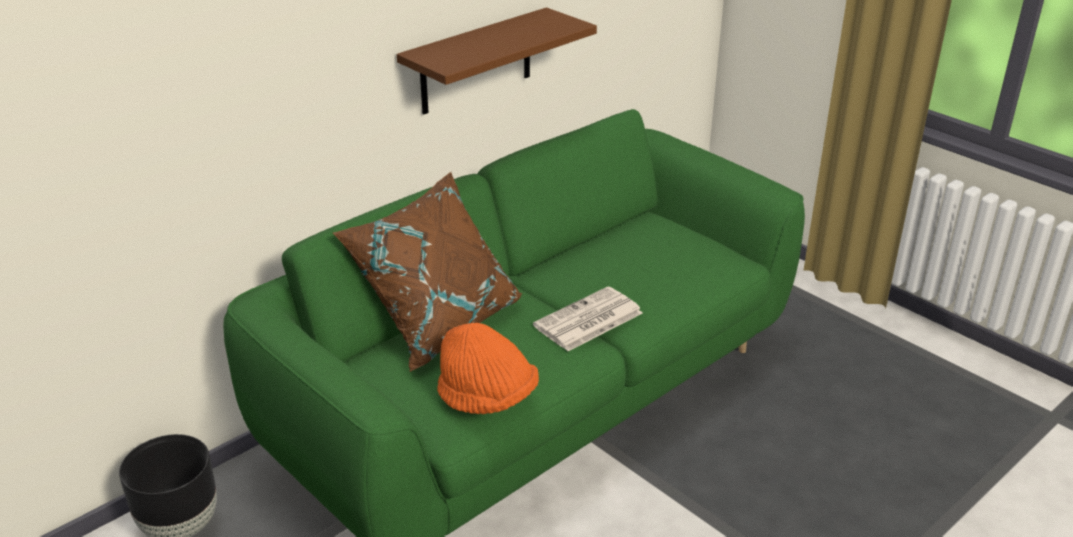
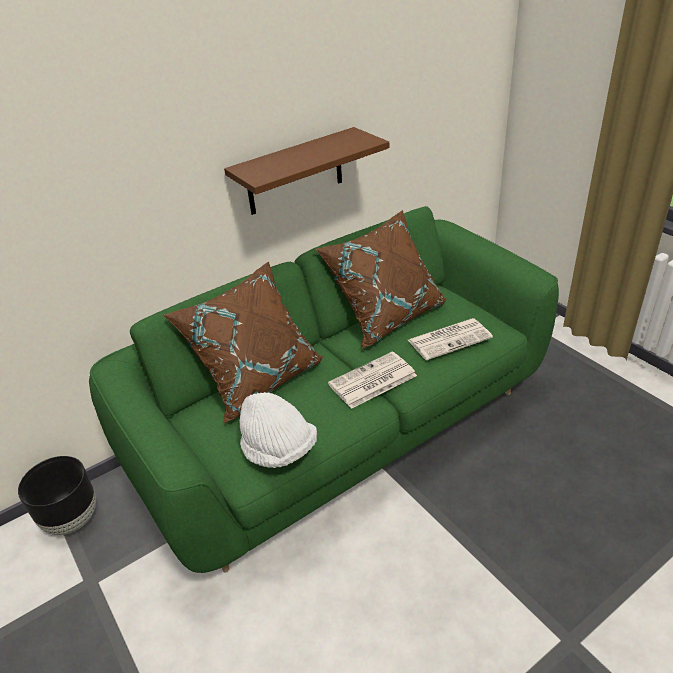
camera: 10 degrees right, 5 degrees up
orange hat [437,323,539,414] -> white hat [239,392,317,468]
none -> brown pillow [315,210,447,348]
none -> newspaper [408,318,493,360]

